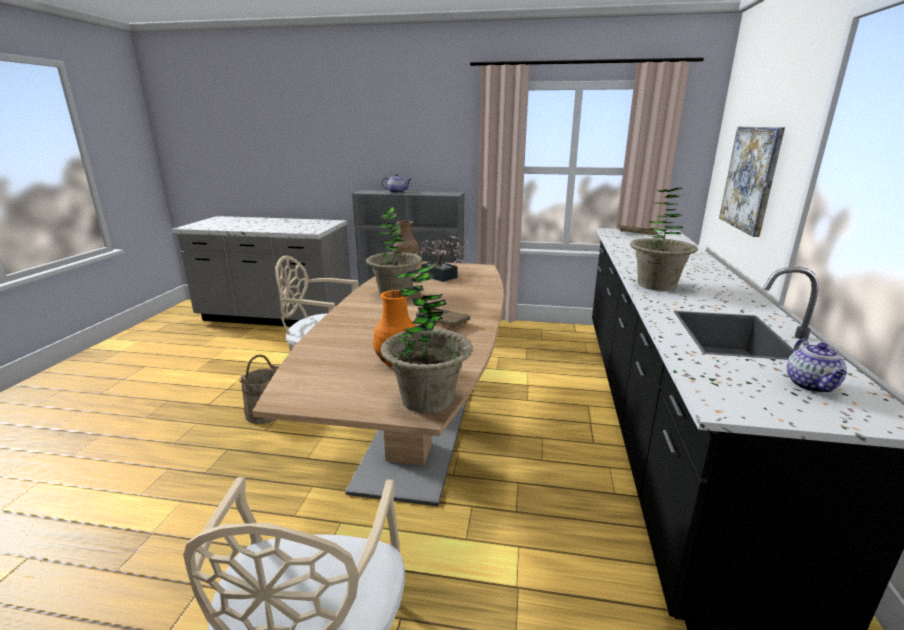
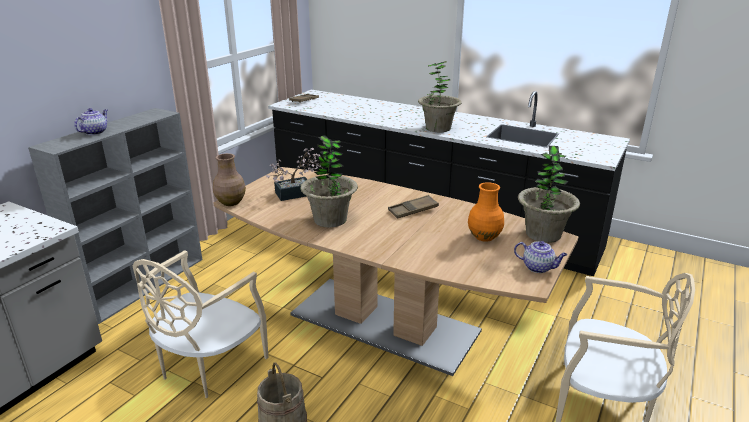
camera: 70 degrees left, 5 degrees up
picture [719,127,785,237] -> none
teapot [787,339,847,393] -> teapot moved to [514,241,567,273]

